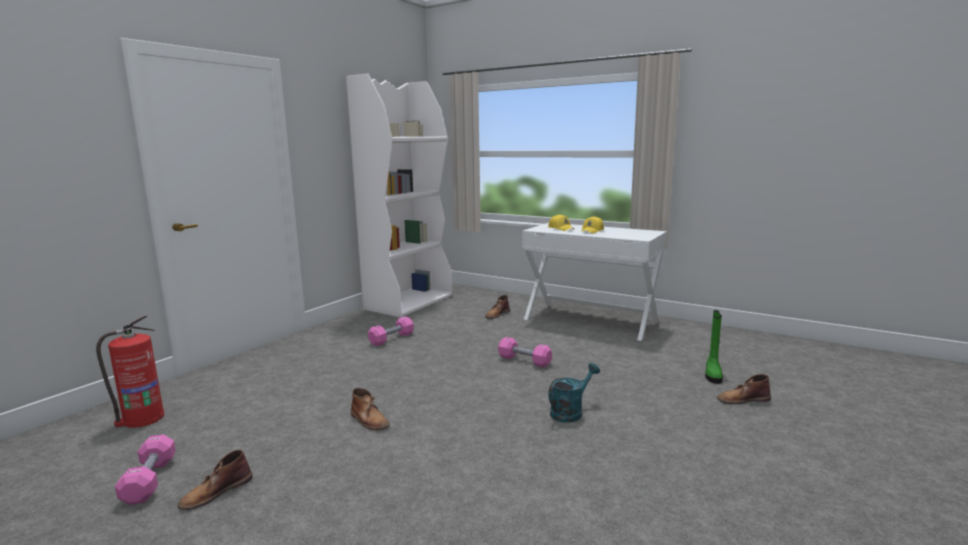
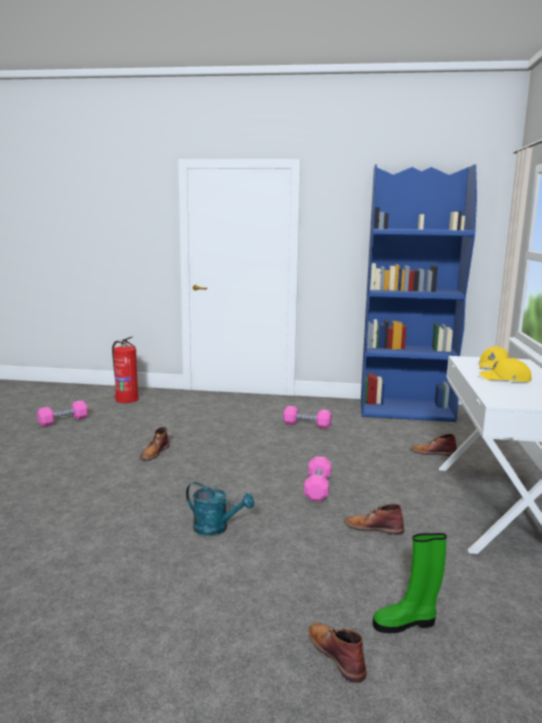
camera: 65 degrees right, 0 degrees up
brown boot [177,450,252,510] -> brown boot moved to [344,504,404,535]
white bookcase [346,73,452,317] -> blue bookcase [361,164,477,422]

